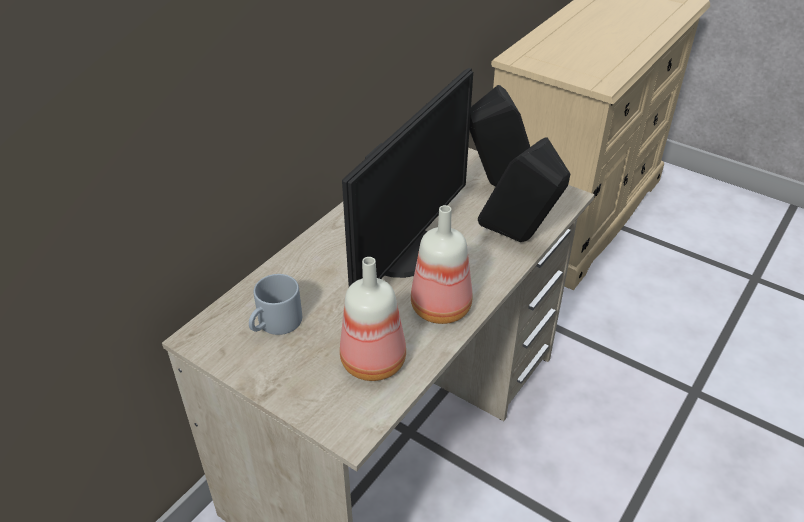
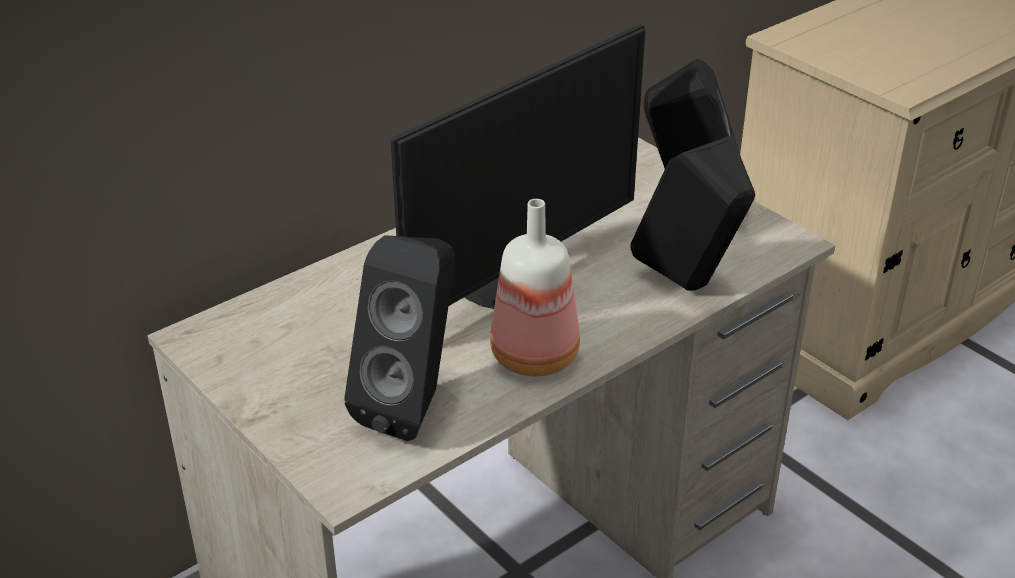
camera: 15 degrees right, 5 degrees down
grey mug [249,274,302,335] -> none
bottle [340,257,406,381] -> black speaker [345,235,455,441]

